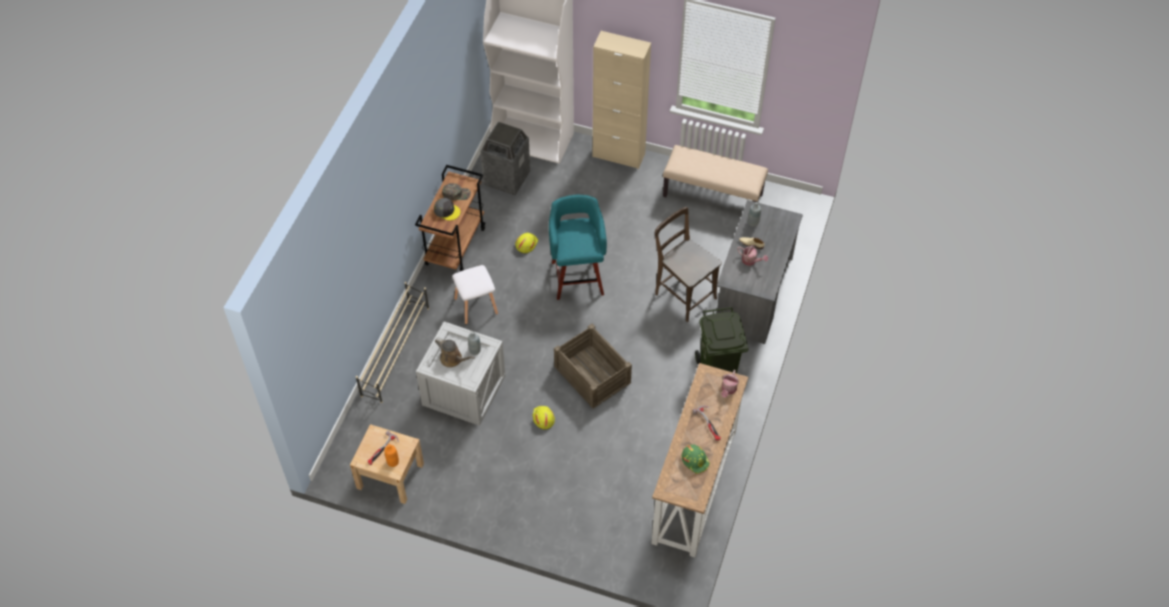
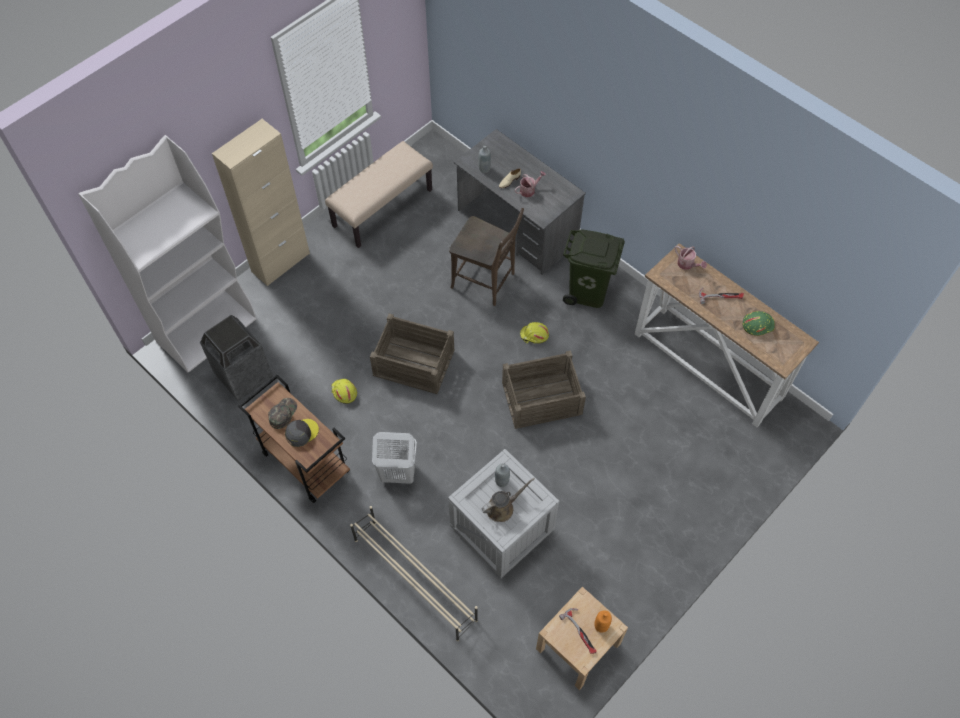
camera: 65 degrees left, 5 degrees up
white stool [452,265,498,325] -> white laundry basket [372,432,417,484]
yellow hard hat [532,406,555,430] -> yellow hard hat moved to [520,322,549,344]
turquoise stool [549,195,607,300] -> crate [370,314,454,394]
brown chair [655,207,721,322] -> brown chair turned 135 degrees counterclockwise [449,208,524,306]

